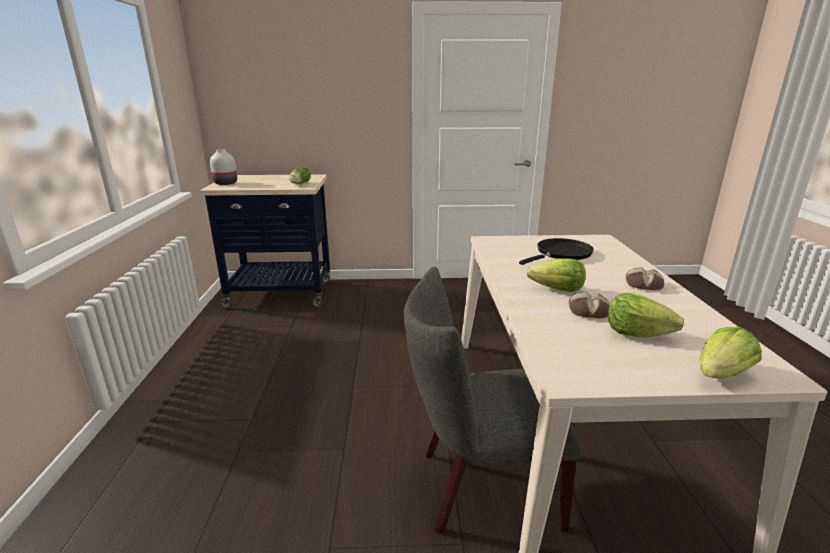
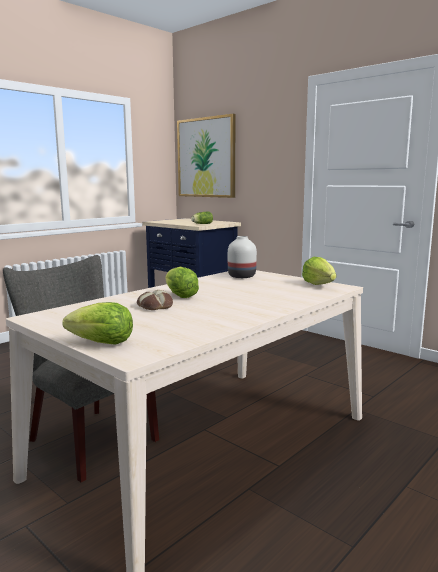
camera: 45 degrees right, 10 degrees down
white vase [210,150,237,185] -> white vase moved to [228,236,257,278]
black frying pan [519,238,594,265] -> none
lettuce [608,293,684,337] -> lettuce moved to [302,256,336,285]
bread [626,267,664,290] -> none
none -> picture [177,114,235,198]

